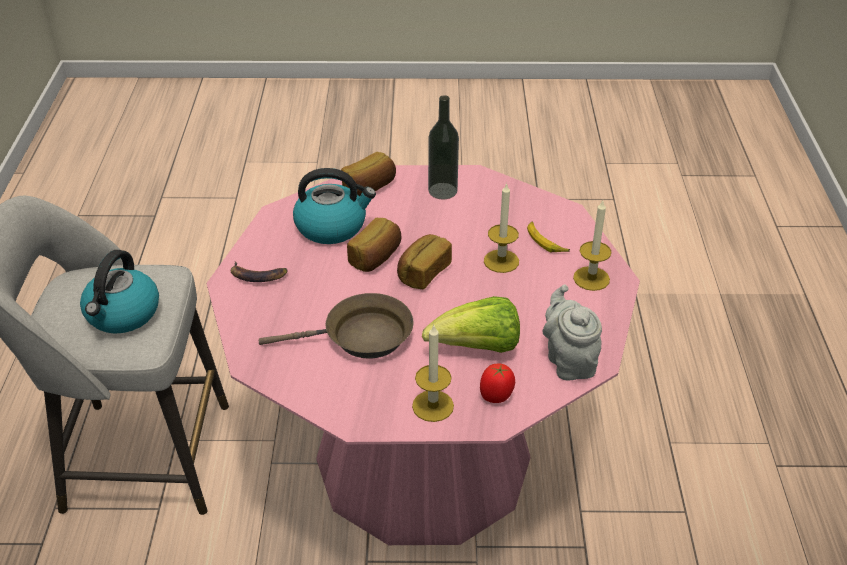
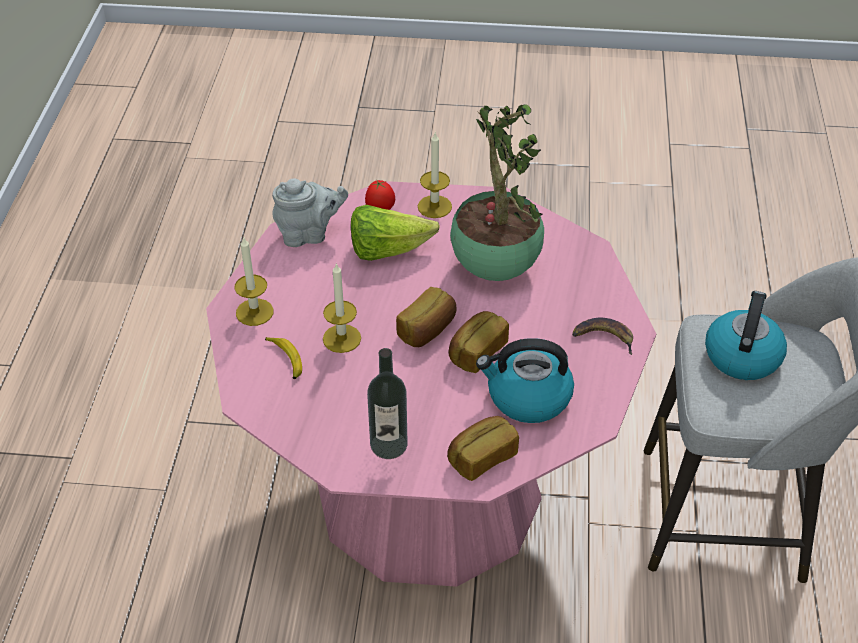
camera: 175 degrees left, 5 degrees up
brown frying pan [259,293,414,359] -> potted plant [450,104,544,281]
grey teapot [543,285,602,381] -> grey teapot turned 90 degrees counterclockwise [272,178,348,247]

